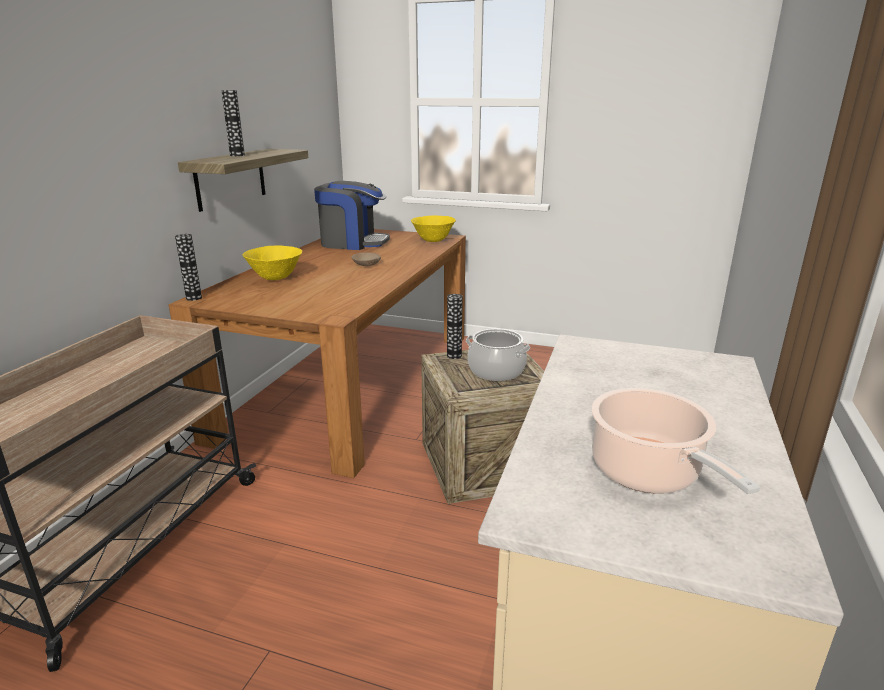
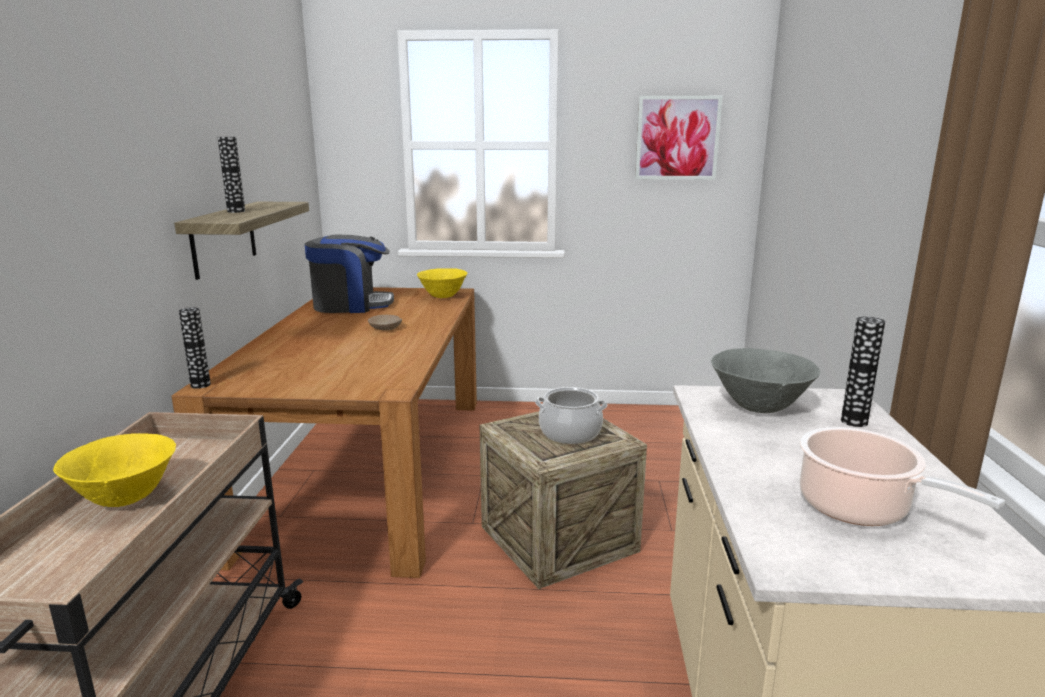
camera: 15 degrees left, 5 degrees down
yellow bowl [243,246,302,280] -> yellow bowl moved to [53,433,176,507]
vase [447,294,463,359] -> vase moved to [841,317,885,427]
none -> picture [635,96,723,180]
none -> grey bowl [711,348,820,413]

